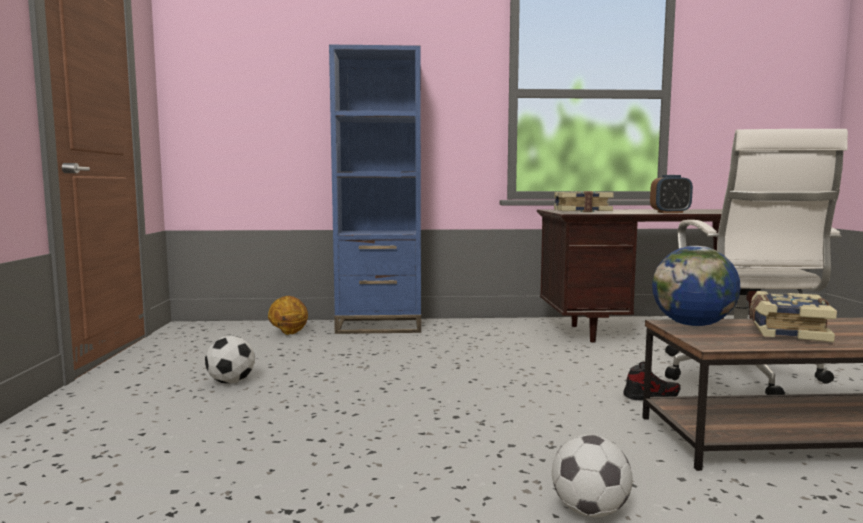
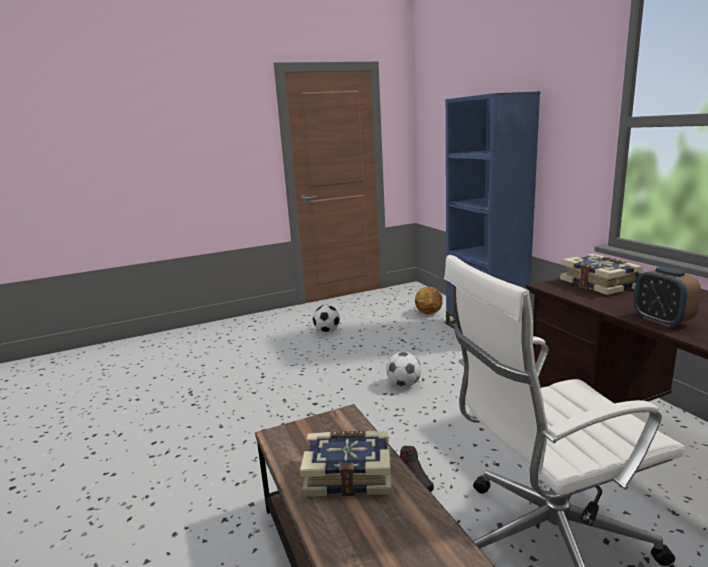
camera: 70 degrees right, 10 degrees up
football [552,435,633,517] -> football moved to [386,352,421,387]
globe [652,246,741,327] -> none

